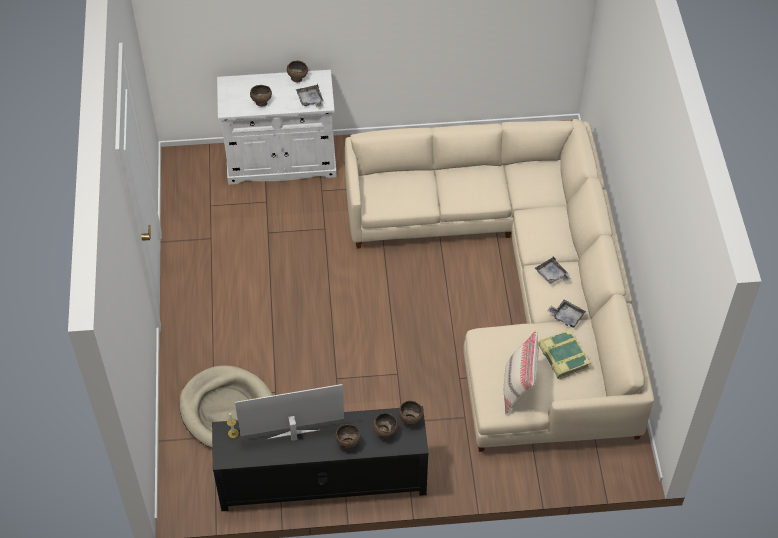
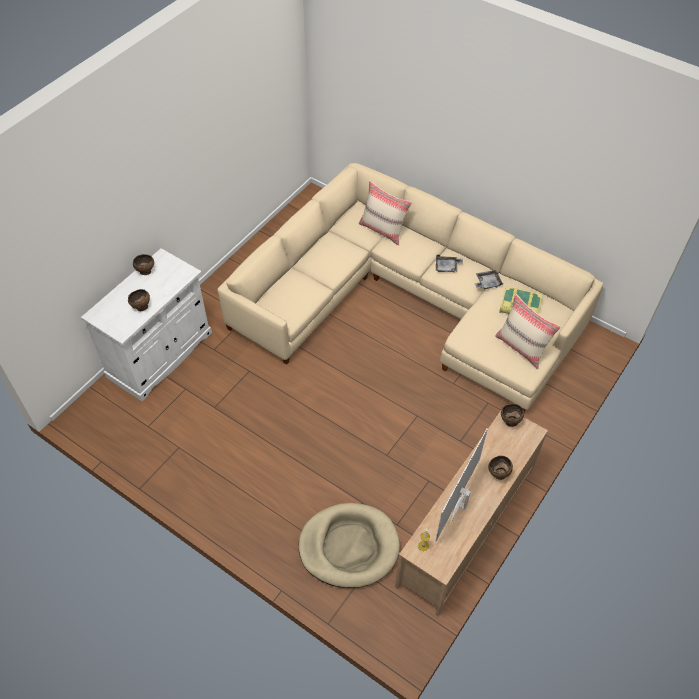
camera: 50 degrees left, 0 degrees up
black tv stand [212,406,429,511] -> beige tv stand [395,411,548,616]
grey tray [296,84,324,107] -> none
brown bowl [373,413,398,438] -> none
none -> beige pillow [359,181,412,246]

